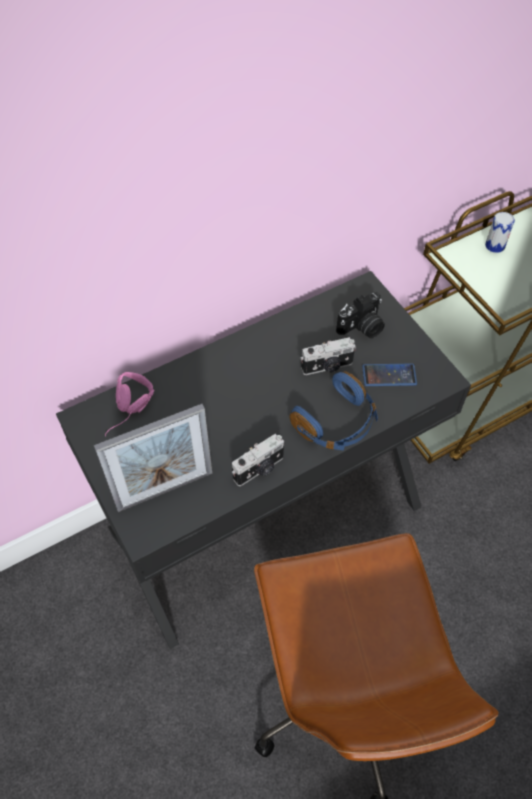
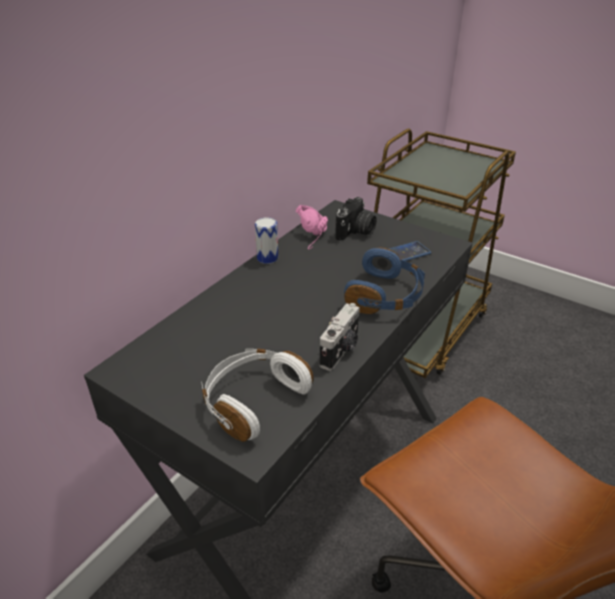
camera: 25 degrees left, 20 degrees down
picture frame [94,404,213,512] -> white headphones [202,349,313,442]
pink headphones [105,372,154,436] -> pink headphones moved to [296,205,328,250]
camera [301,337,356,375] -> none
can [485,212,515,253] -> can moved to [255,217,278,264]

